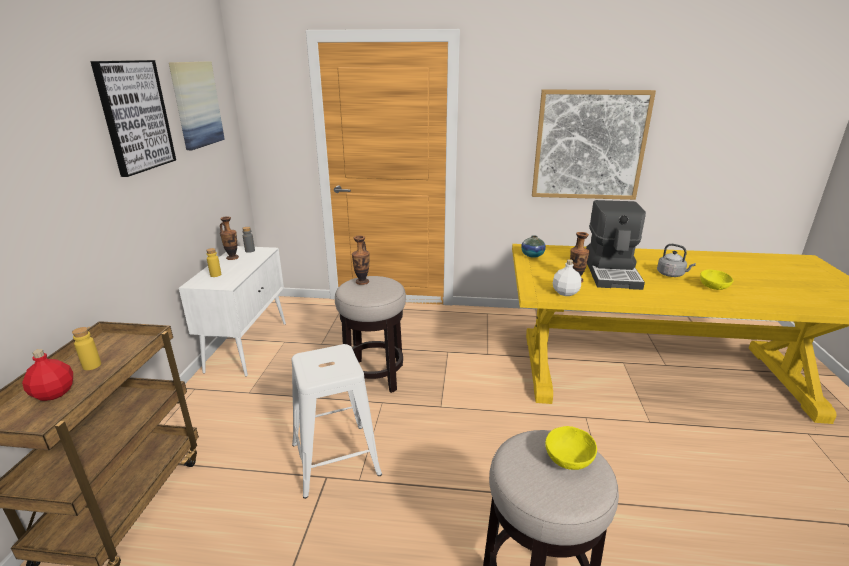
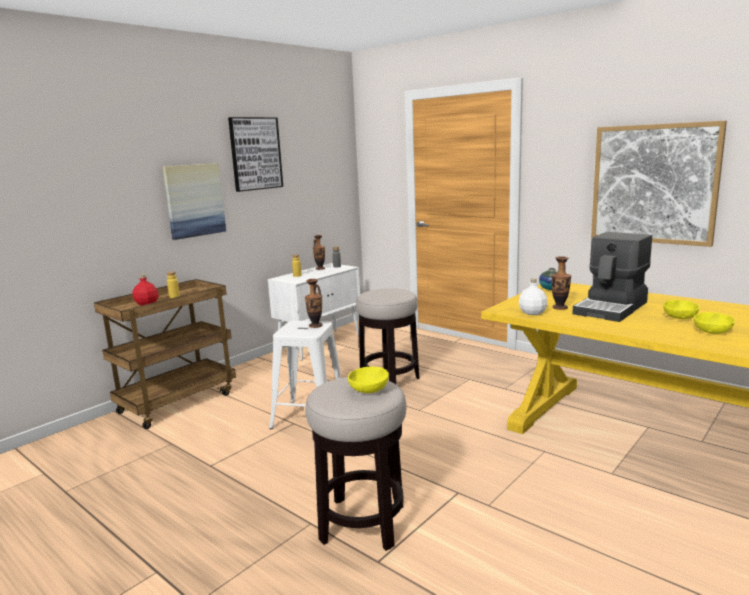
camera: 35 degrees right, 10 degrees down
picture [169,61,225,150] -> picture moved to [162,163,226,240]
vase [352,236,370,285] -> vase moved to [305,279,322,328]
grey kettle [657,244,696,277] -> yellow bowl [663,299,700,319]

